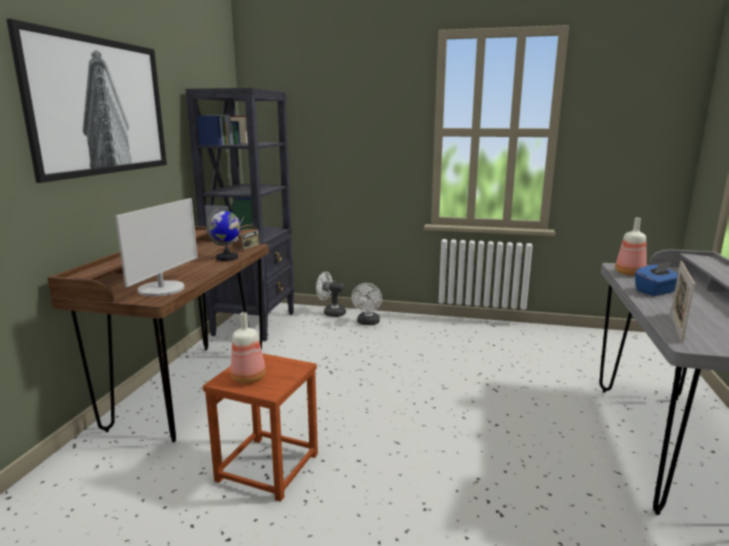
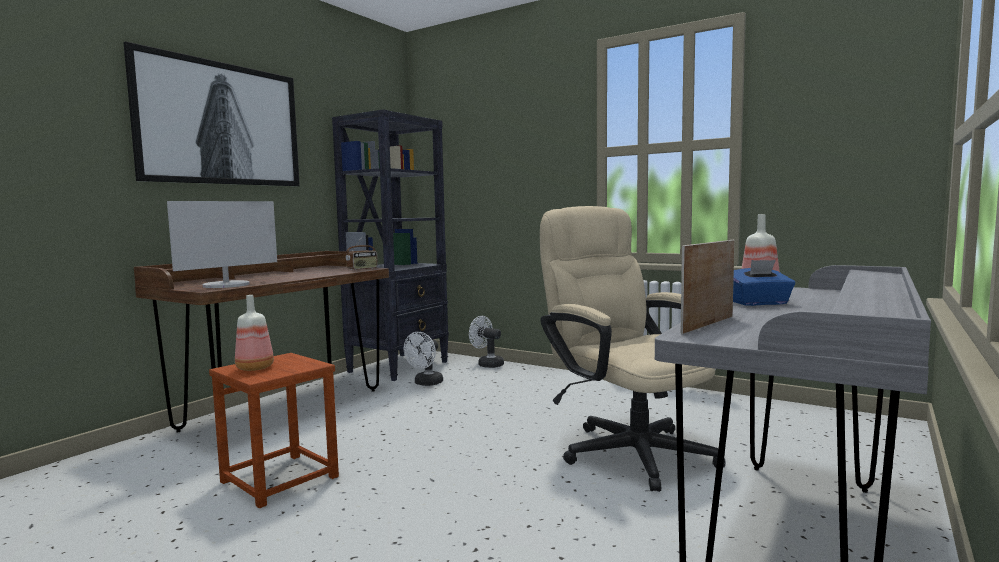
camera: 20 degrees right, 10 degrees down
globe [207,208,241,261] -> none
white fan [352,283,382,325] -> white fan moved to [404,332,443,386]
none -> beige office chair [540,206,725,492]

